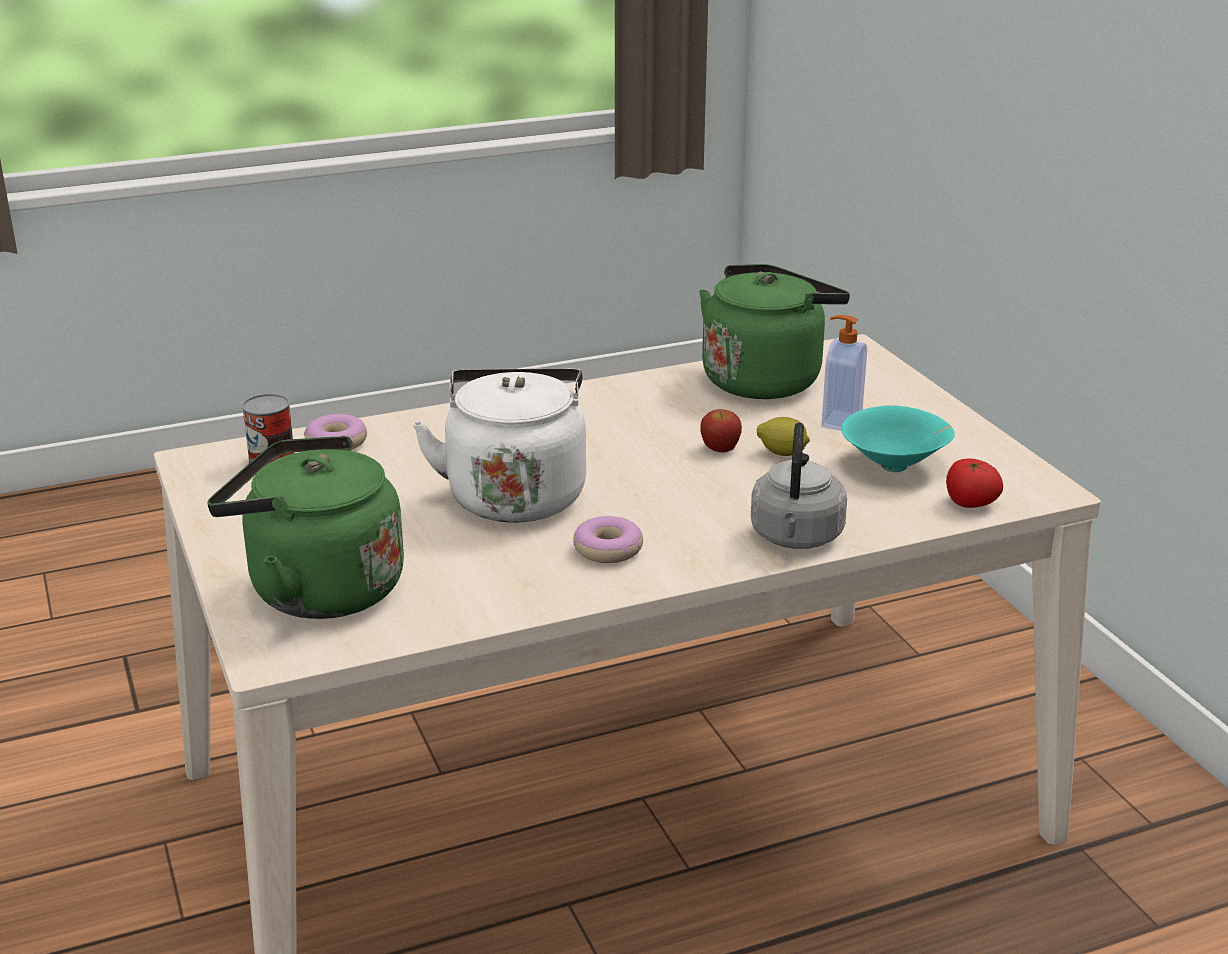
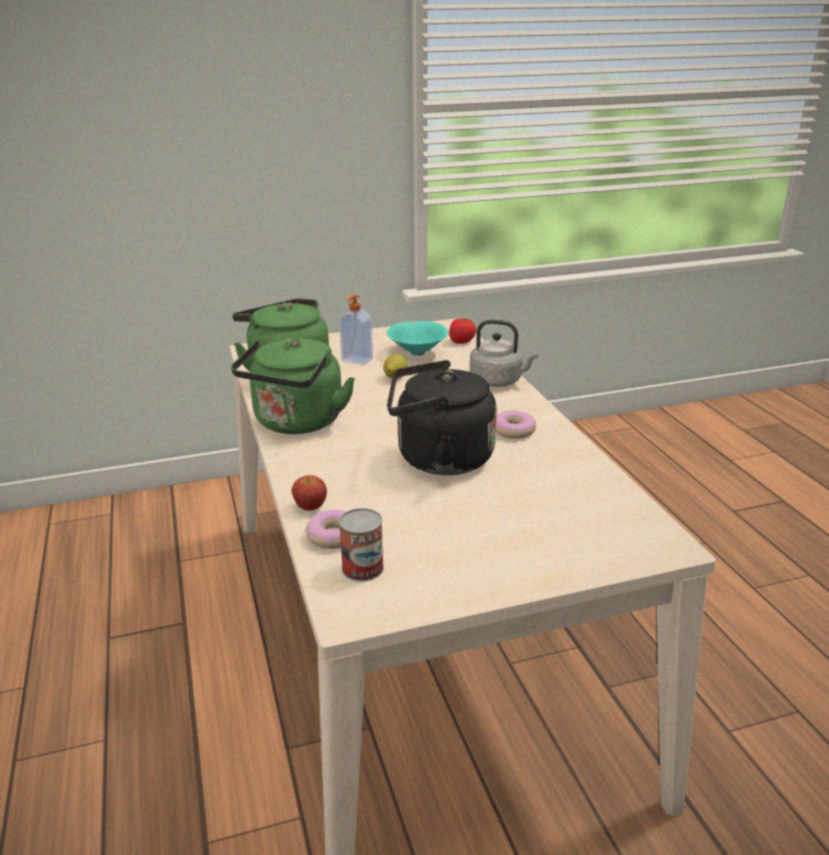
camera: 85 degrees left, 0 degrees up
green kettle [207,436,404,619] -> green kettle moved to [231,338,355,434]
white kettle [412,368,586,523] -> black kettle [387,360,497,475]
apple [700,409,742,452] -> apple moved to [292,475,327,511]

